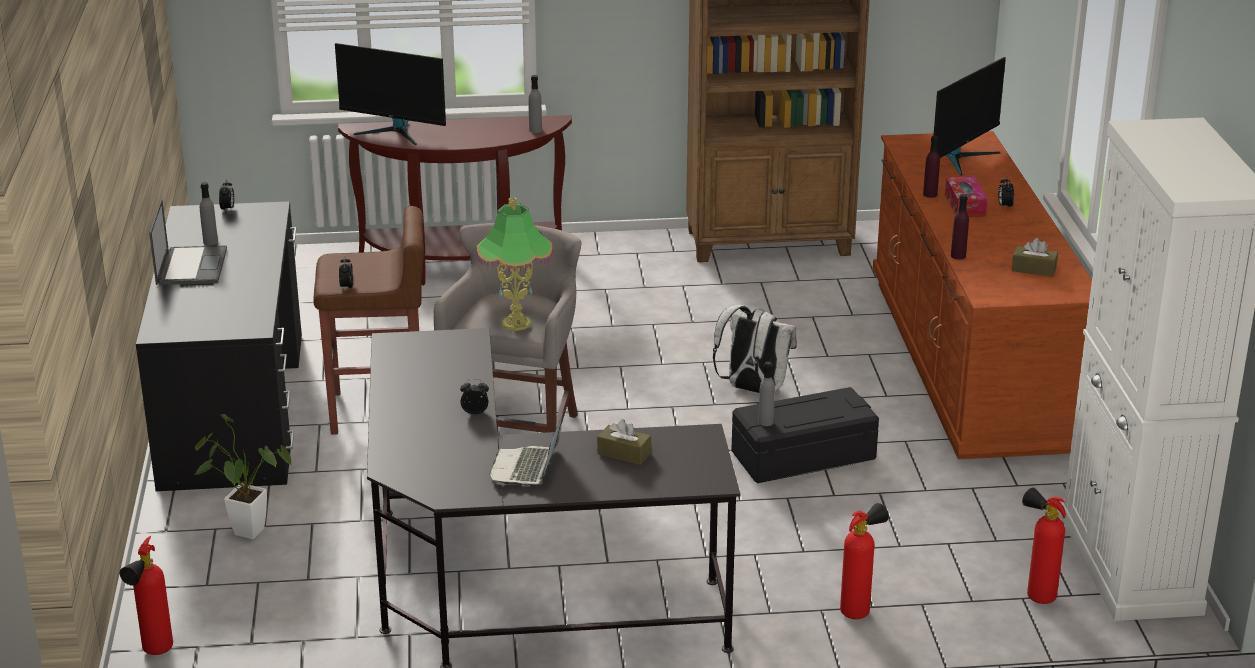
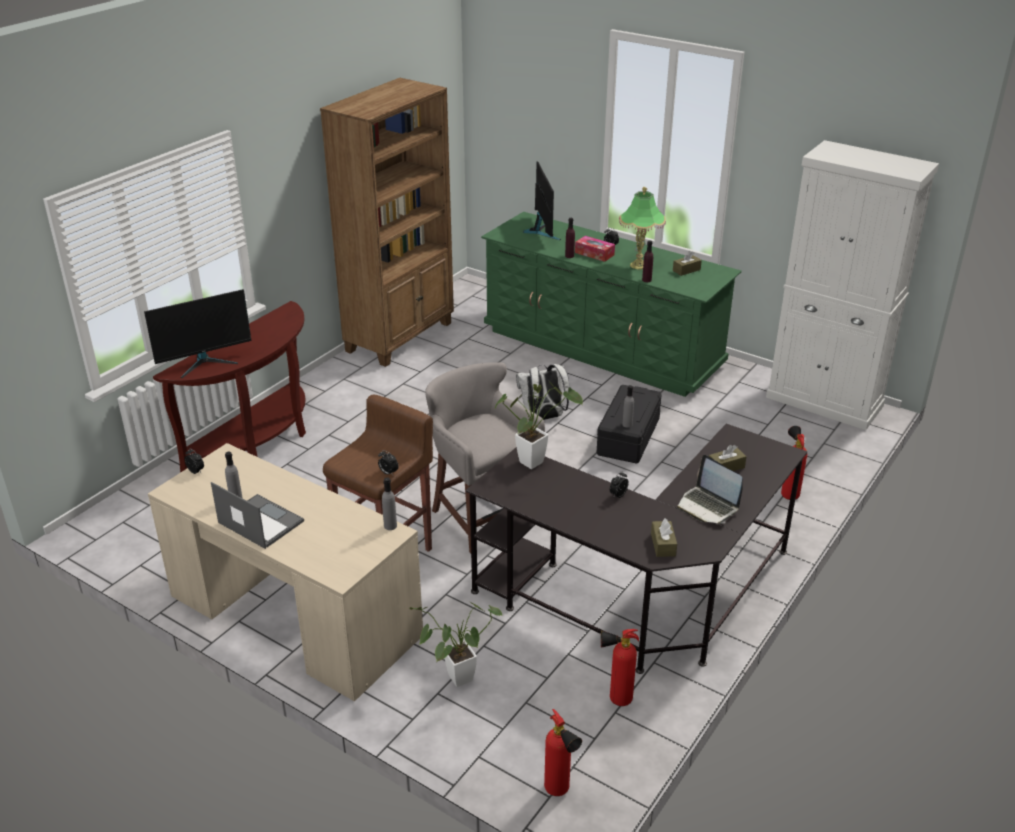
camera: 50 degrees left, 5 degrees up
black desk [136,201,302,491] -> beige desk [148,443,423,702]
table lamp [476,198,553,331] -> table lamp moved to [619,187,666,270]
grey bottle [529,75,542,133] -> grey bottle moved to [382,478,397,530]
brown dresser [873,131,1092,459] -> green dresser [481,212,742,397]
fire extinguisher [1022,487,1066,604] -> fire extinguisher moved to [601,629,639,706]
none -> potted plant [495,382,583,469]
none -> brown tissue box [651,518,677,557]

